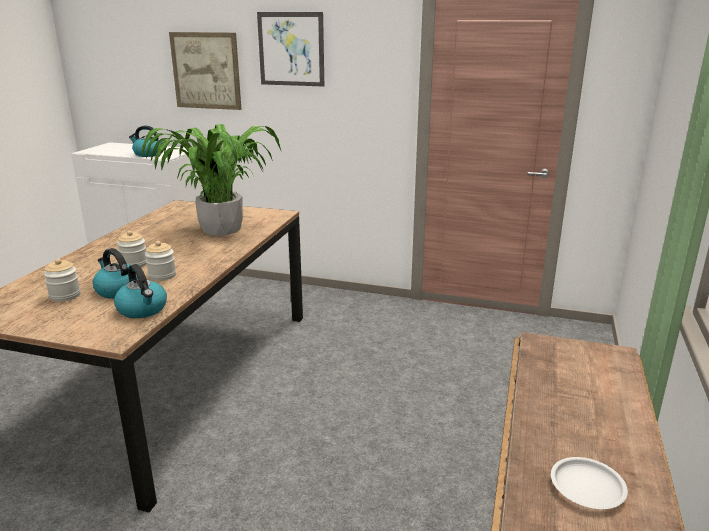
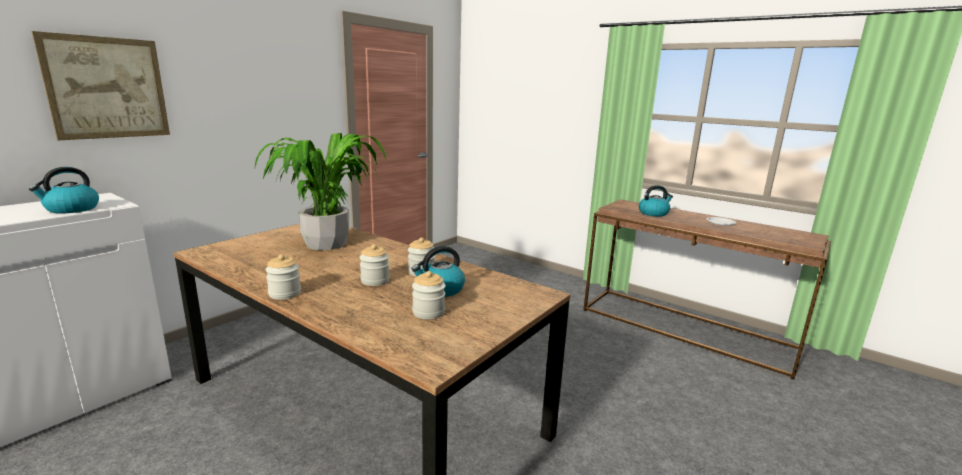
camera: 70 degrees left, 5 degrees down
kettle [114,264,167,318] -> kettle moved to [639,185,673,216]
picture [257,12,324,87] -> none
none -> jar [266,254,301,300]

